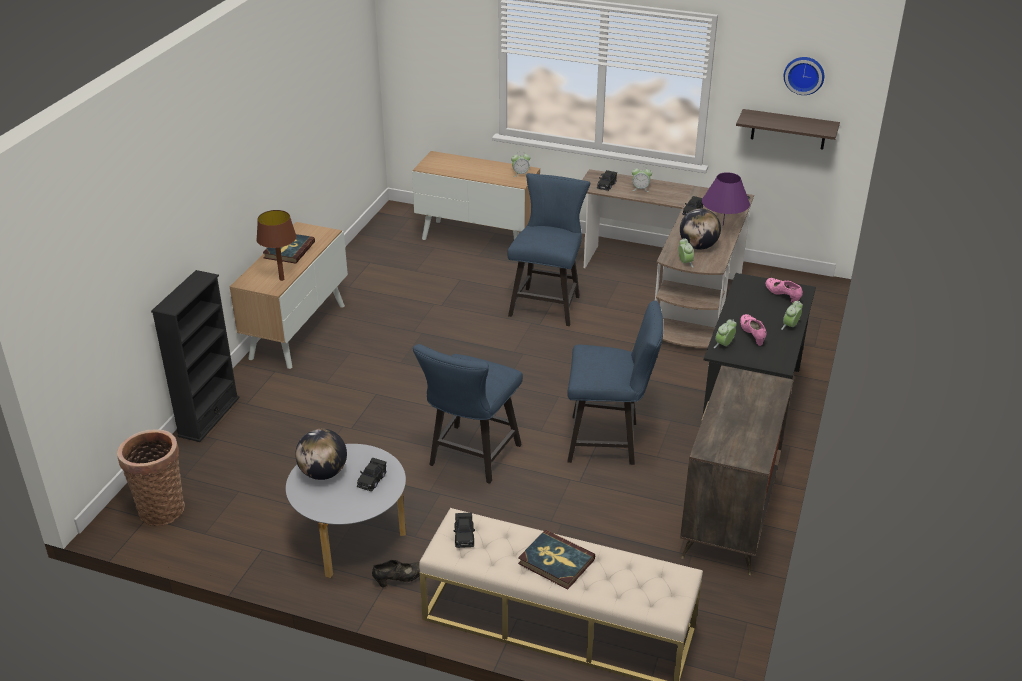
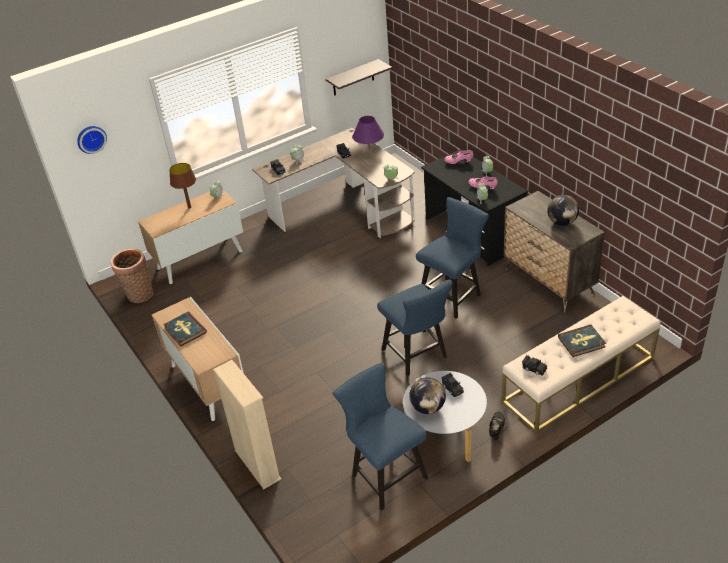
camera: 50 degrees left, 5 degrees up
basket [117,429,185,526] -> basket moved to [111,248,153,303]
black bookcase [151,270,240,442] -> beige bookcase [213,360,281,489]
brown table lamp [256,210,297,281] -> brown table lamp moved to [169,163,196,209]
blue chair [507,173,590,326] -> blue chair moved to [333,362,428,511]
globe [680,208,721,250] -> globe moved to [547,195,579,226]
wall clock [784,57,824,95] -> wall clock moved to [77,126,107,154]

